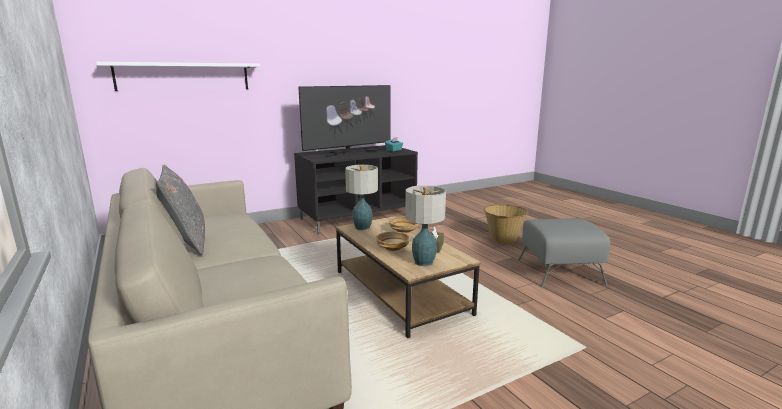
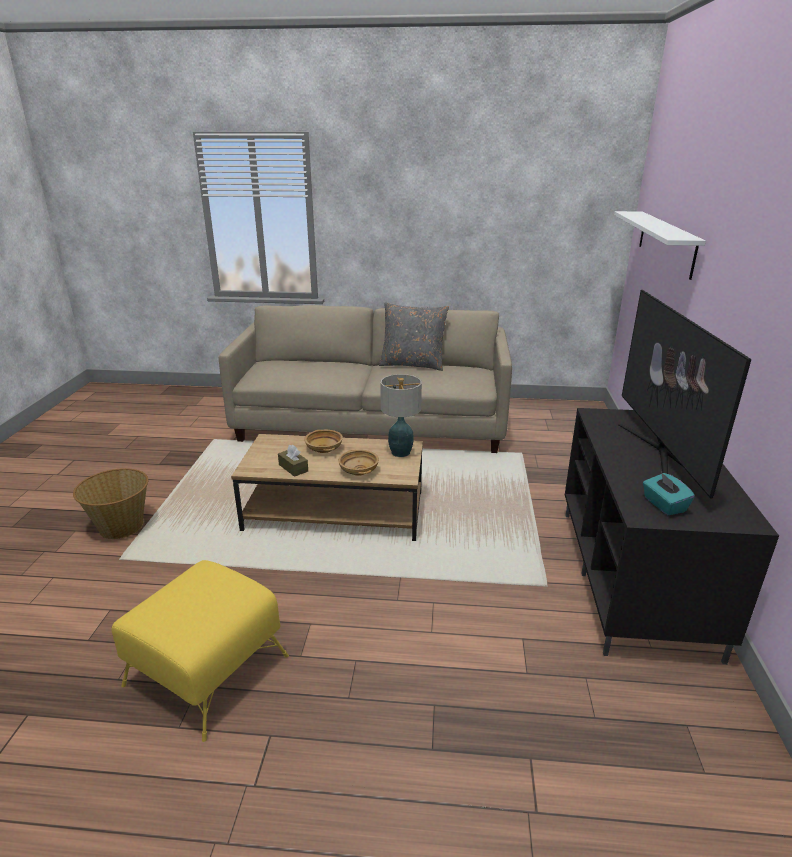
camera: 125 degrees right, 10 degrees up
table lamp [405,185,446,266] -> none
basket [484,204,528,244] -> basket moved to [73,468,148,539]
grey ottoman [518,219,610,287] -> yellow ottoman [111,560,289,742]

